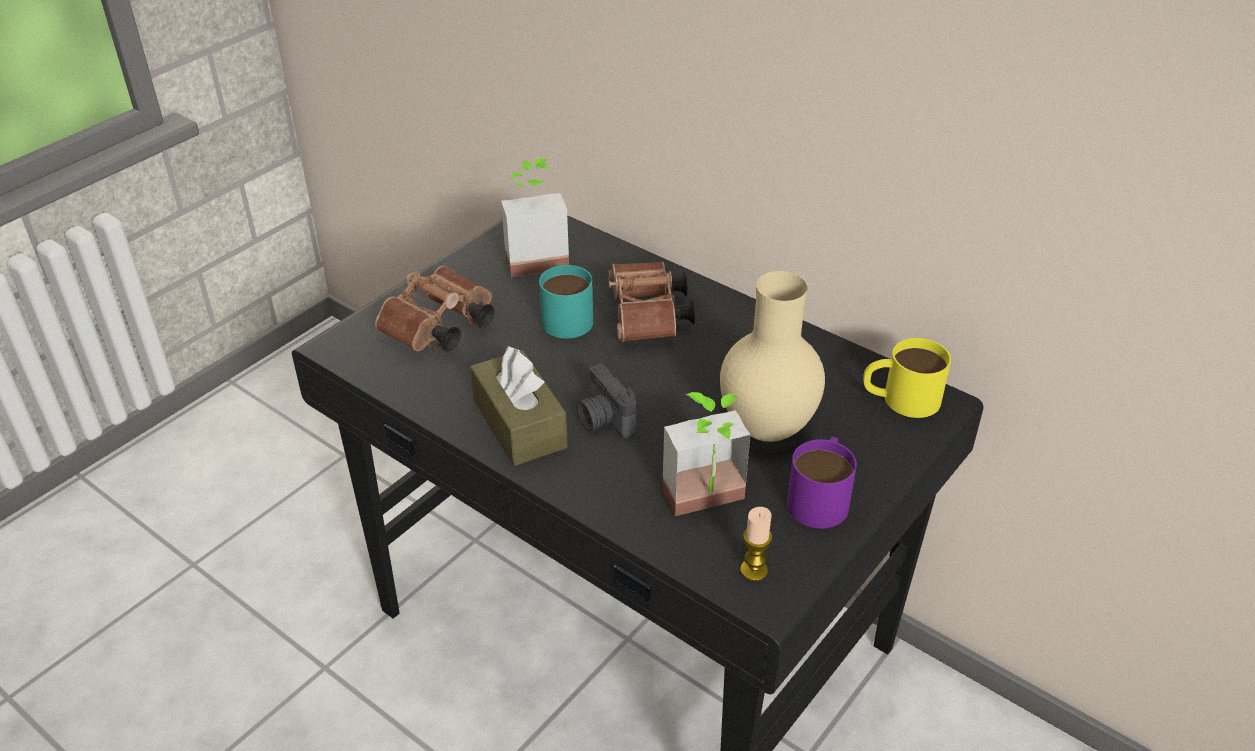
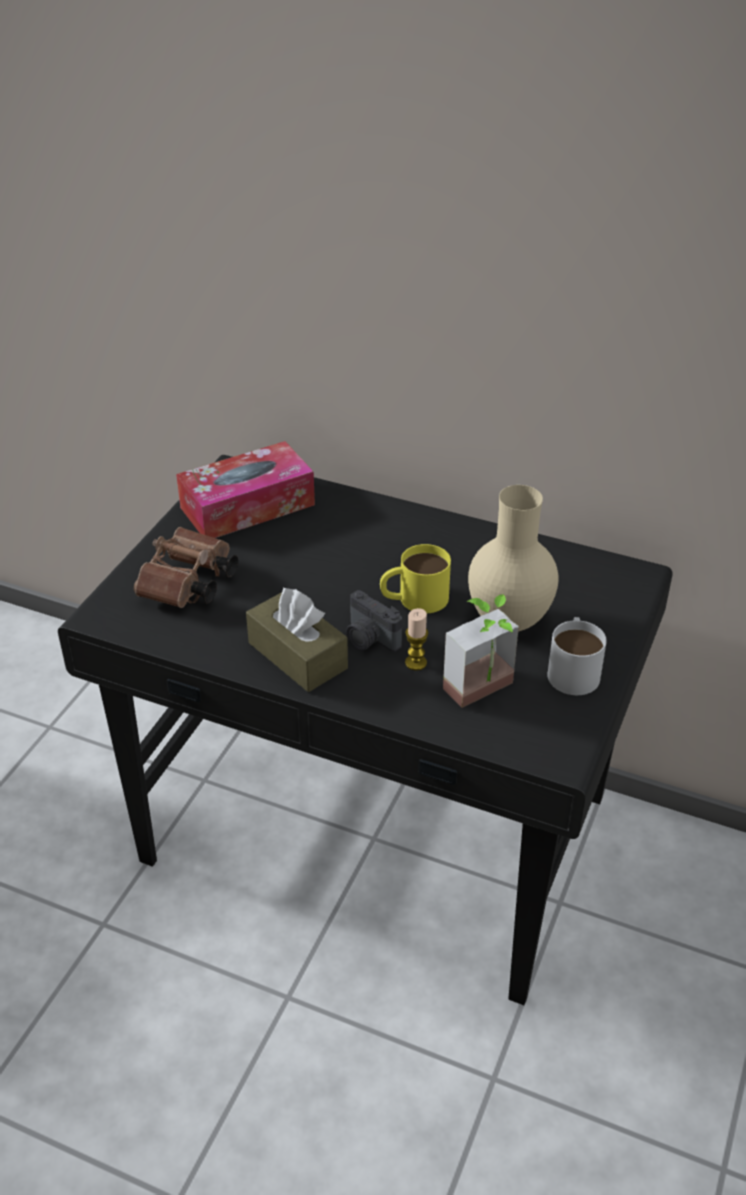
camera: 15 degrees left, 0 degrees up
potted plant [501,158,569,277] -> tissue box [176,441,315,538]
turquoise mug [539,264,593,338] -> none
brown binoculars [608,262,695,342] -> none
candle [740,507,772,582] -> candle moved to [405,608,428,671]
purple mug [787,436,857,528] -> white mug [547,617,607,695]
yellow mug [863,338,951,418] -> yellow mug moved to [380,544,451,613]

